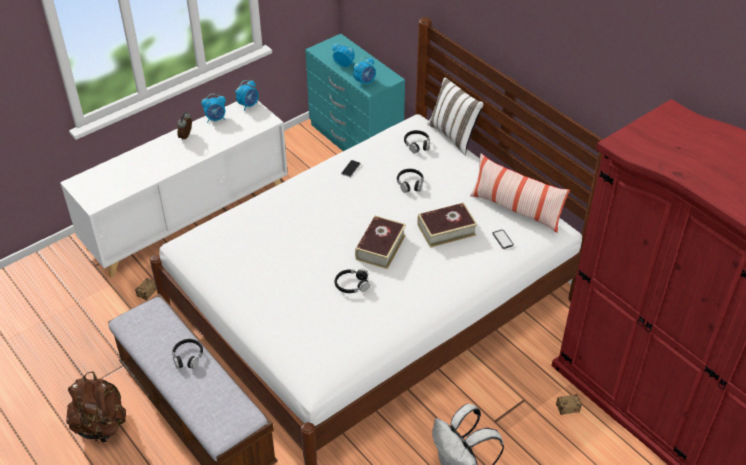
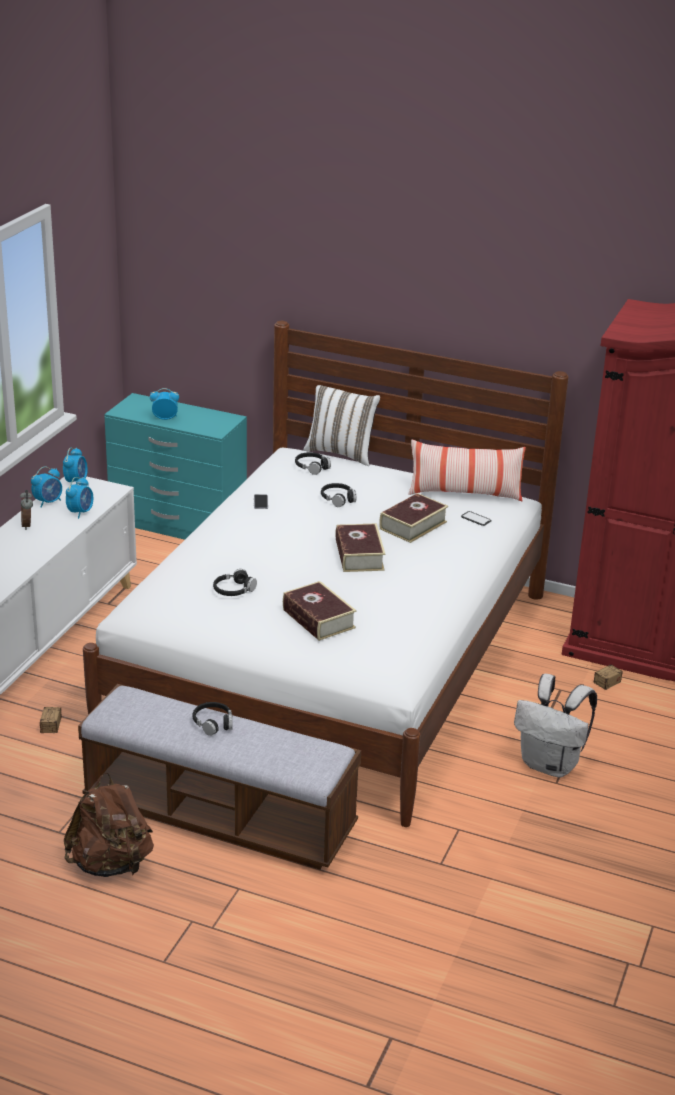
camera: 30 degrees left, 15 degrees down
black headphones [335,269,370,293] -> black headphones moved to [213,569,257,596]
alarm clock [353,57,376,88] -> alarm clock moved to [66,477,93,519]
none -> book [283,581,357,641]

